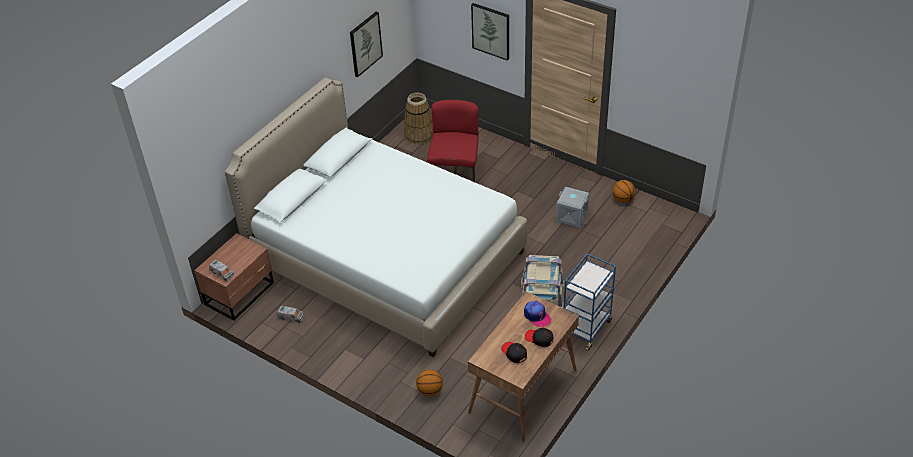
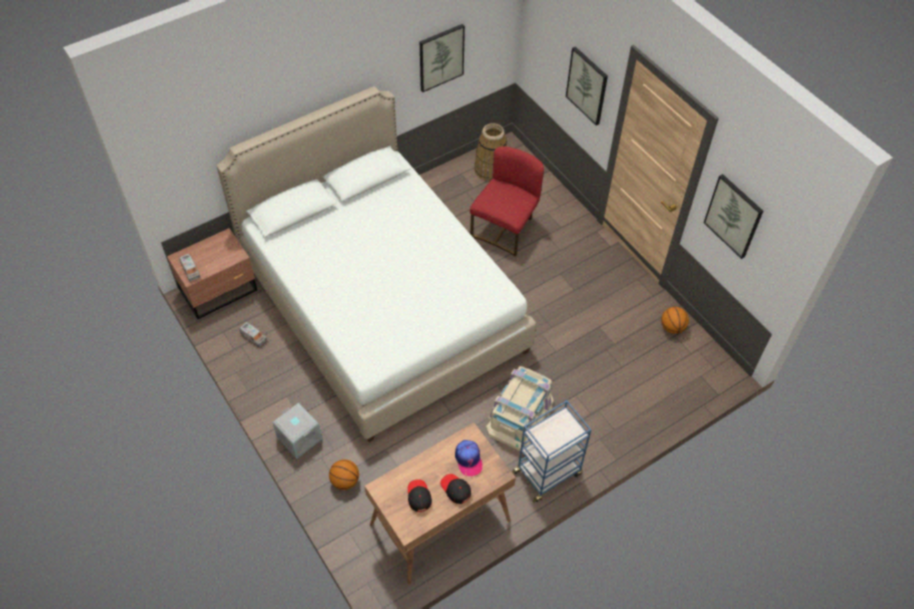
camera: 20 degrees right, 10 degrees up
grey storage box [556,187,589,228] -> grey storage box moved to [272,403,322,459]
none -> picture [704,174,763,259]

